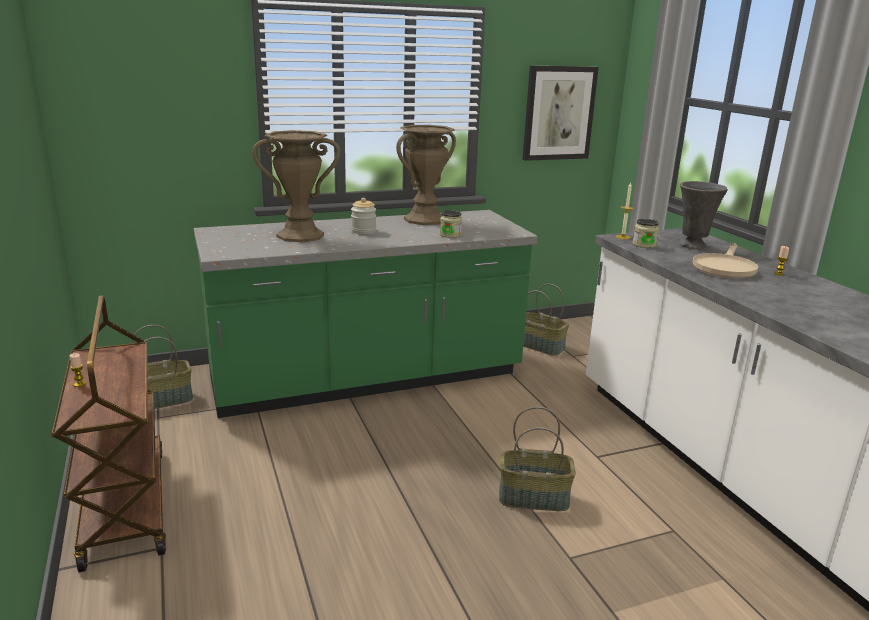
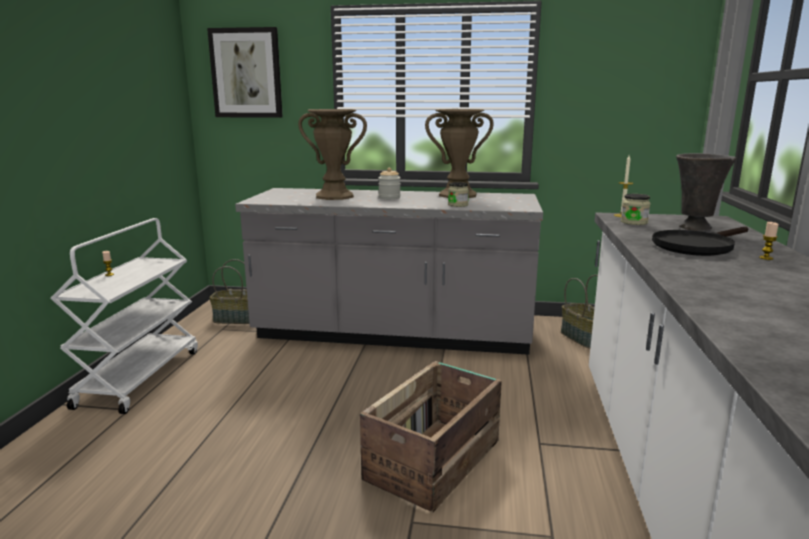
camera: 30 degrees right, 5 degrees down
brown cart [52,295,166,572] -> white cart [50,218,198,414]
green counter [194,210,538,418] -> grey counter [235,188,543,355]
basket [499,407,576,511] -> crate [360,361,502,512]
picture [522,66,599,161] -> picture moved to [207,27,283,118]
beige frying pan [693,243,758,278] -> black frying pan [652,227,748,256]

